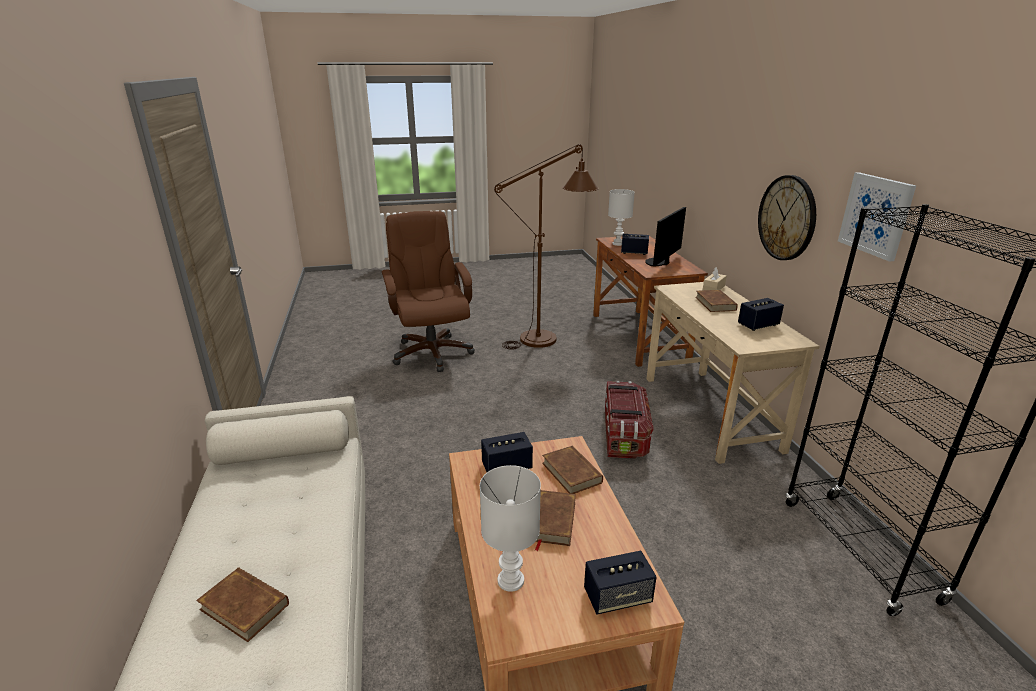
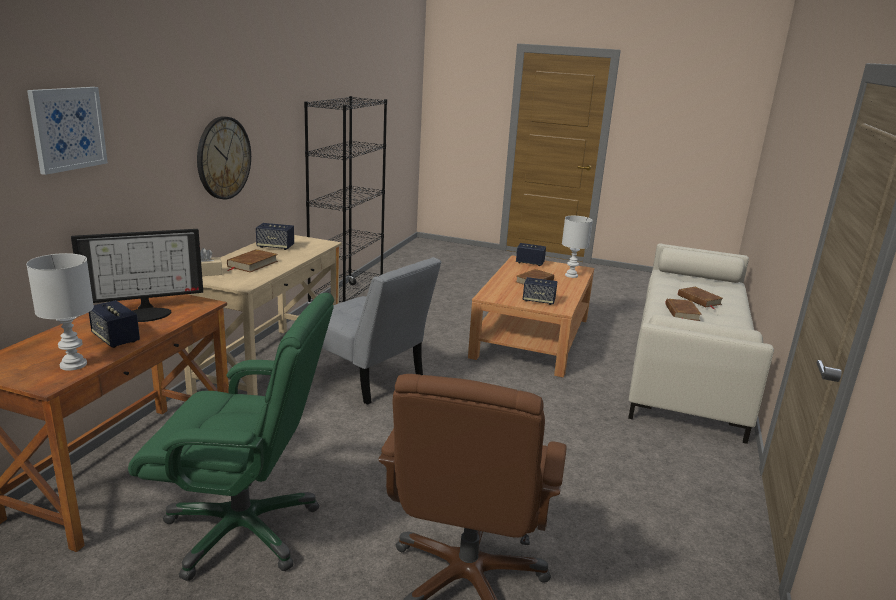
camera: 150 degrees left, 5 degrees down
brown floor lamp [494,144,599,350] -> green office chair [128,293,334,581]
brown book [542,445,603,494] -> brown book moved to [665,299,702,321]
storage box [605,381,654,459] -> grey chair [322,257,441,405]
picture [838,172,916,261] -> picture moved to [27,87,108,175]

